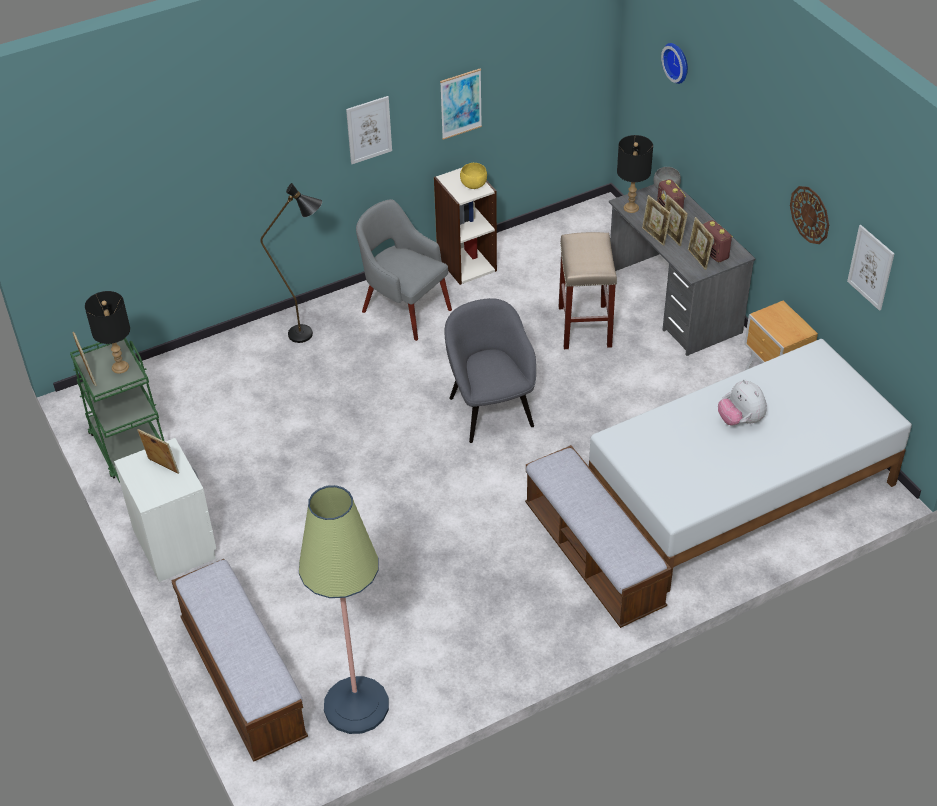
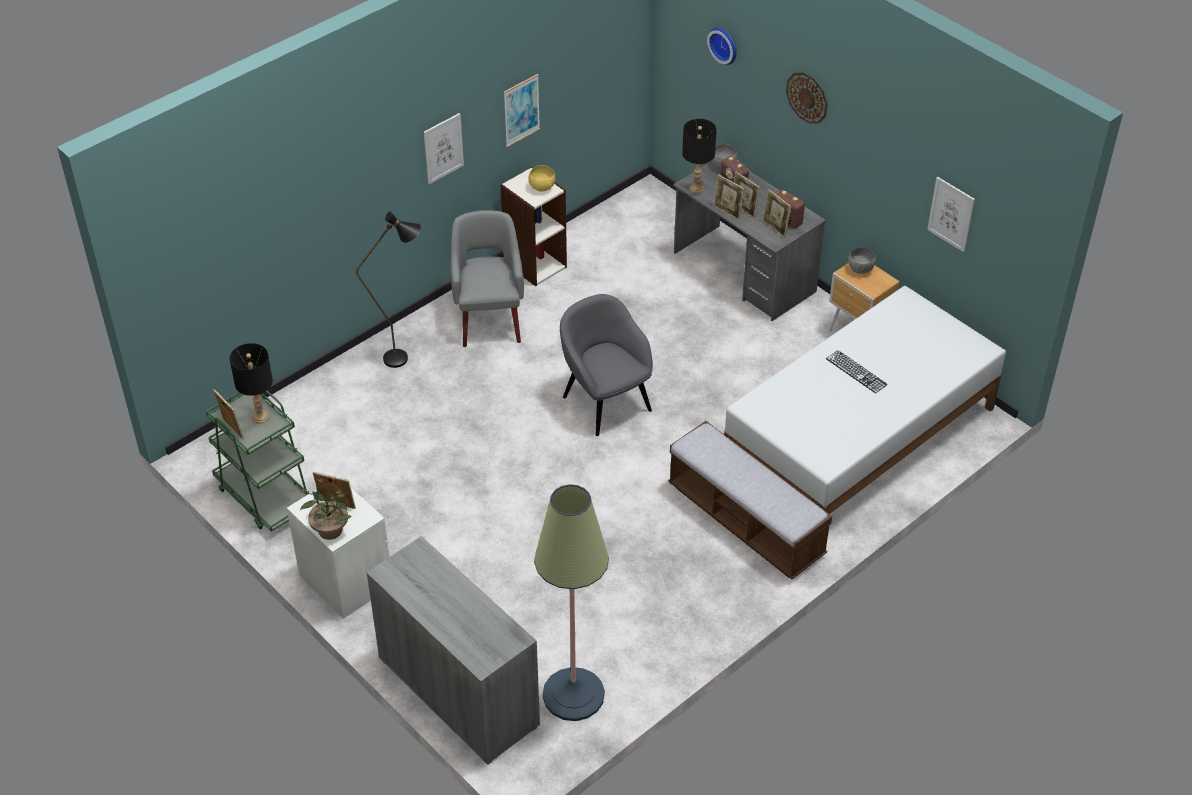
camera: 15 degrees left, 0 degrees up
bench [171,559,308,762] -> grey cabinet [366,536,540,765]
grey armchair [356,199,452,341] -> grey armchair turned 60 degrees clockwise [451,210,524,347]
beige stool [559,232,617,349] -> none
plush toy [718,379,767,425] -> keyboard [826,350,888,393]
wall clock [790,186,829,244] -> wall clock moved to [786,72,828,124]
none -> potted plant [300,477,352,540]
none -> grey bowl [848,247,876,274]

